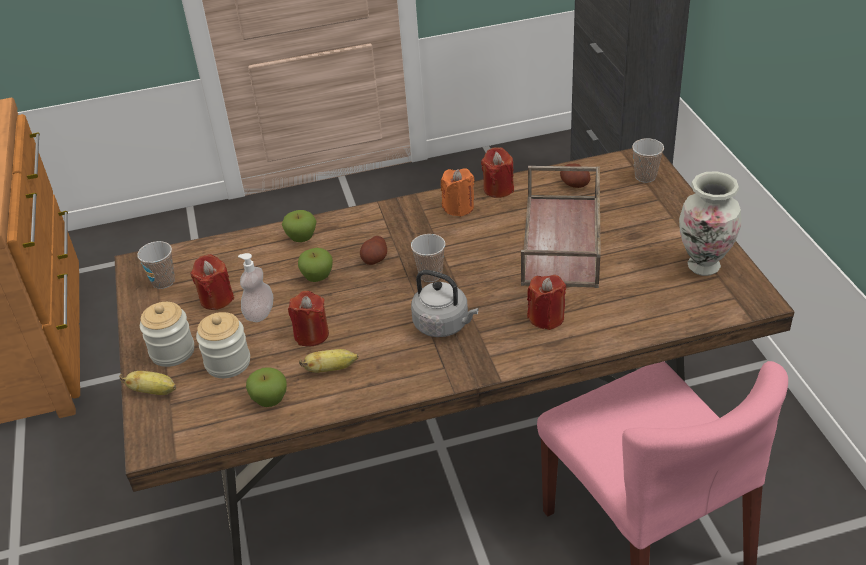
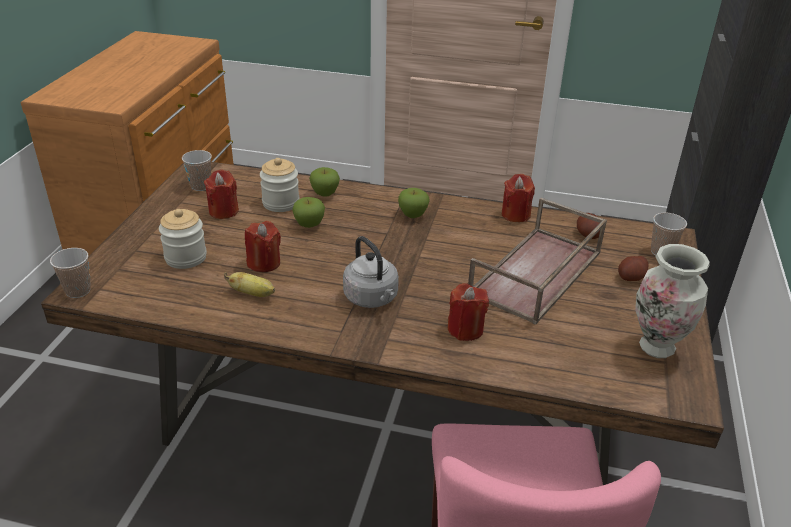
camera: 25 degrees right, 5 degrees down
banana [119,371,176,395] -> none
jar [140,302,194,367] -> jar moved to [260,158,299,212]
soap dispenser [238,253,273,322] -> none
apple [246,367,287,407] -> apple moved to [398,188,429,218]
potato [360,236,387,265] -> potato moved to [618,256,648,281]
cup [411,234,446,282] -> cup moved to [50,248,91,298]
orange candle [441,168,474,217] -> none

